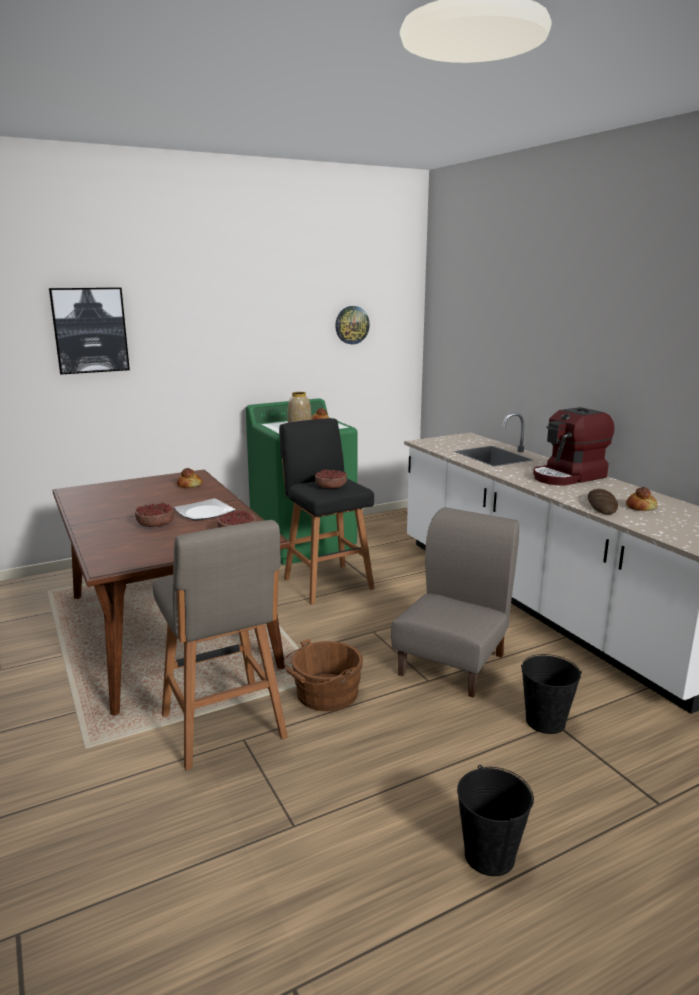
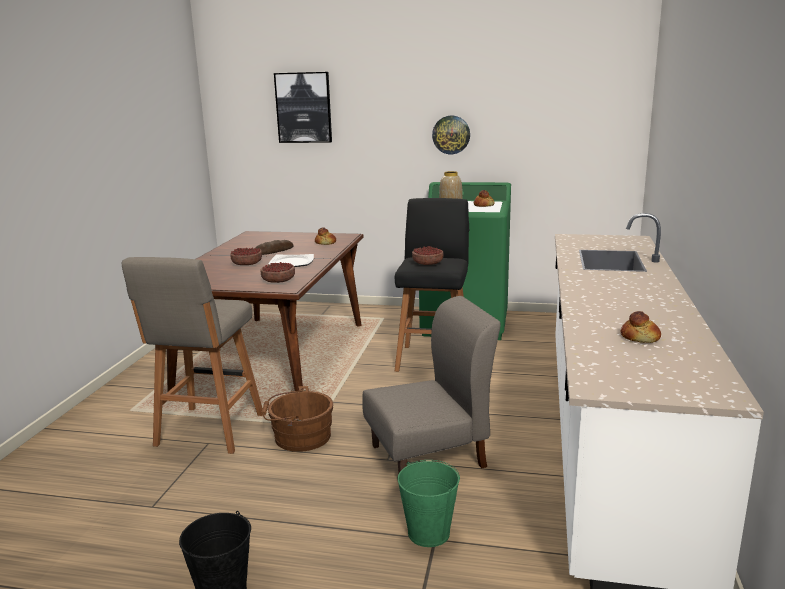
camera: 40 degrees right, 0 degrees up
wall clock [335,306,370,344] -> wall clock moved to [432,116,470,154]
black bucket [521,654,582,734] -> green bucket [397,460,460,547]
coffee machine [533,407,614,486] -> none
bread [588,489,618,514] -> bread moved to [254,240,294,255]

